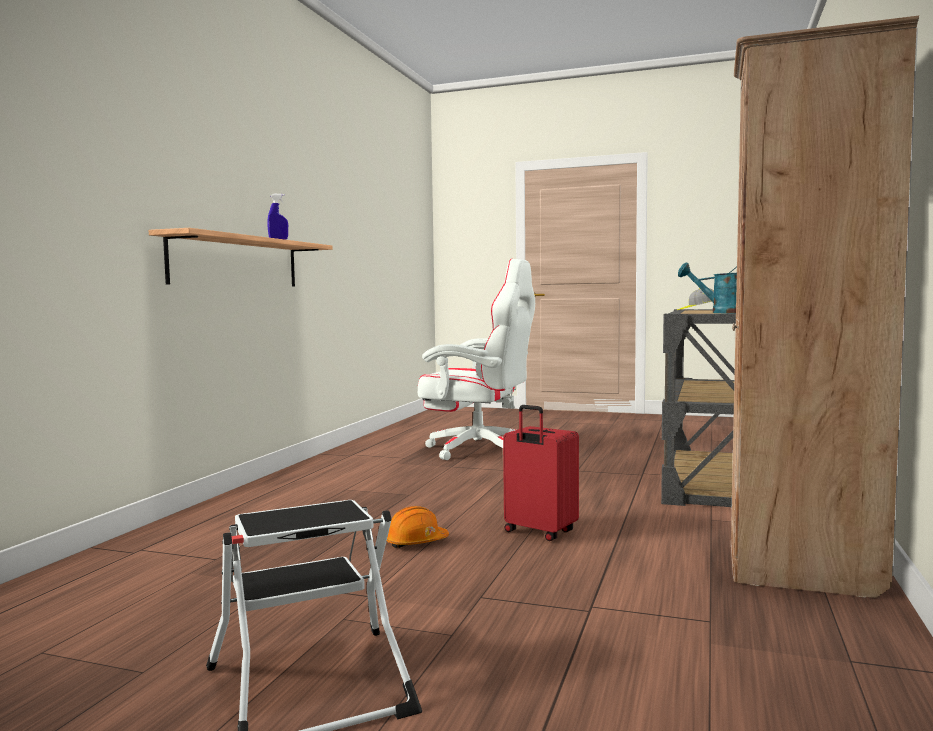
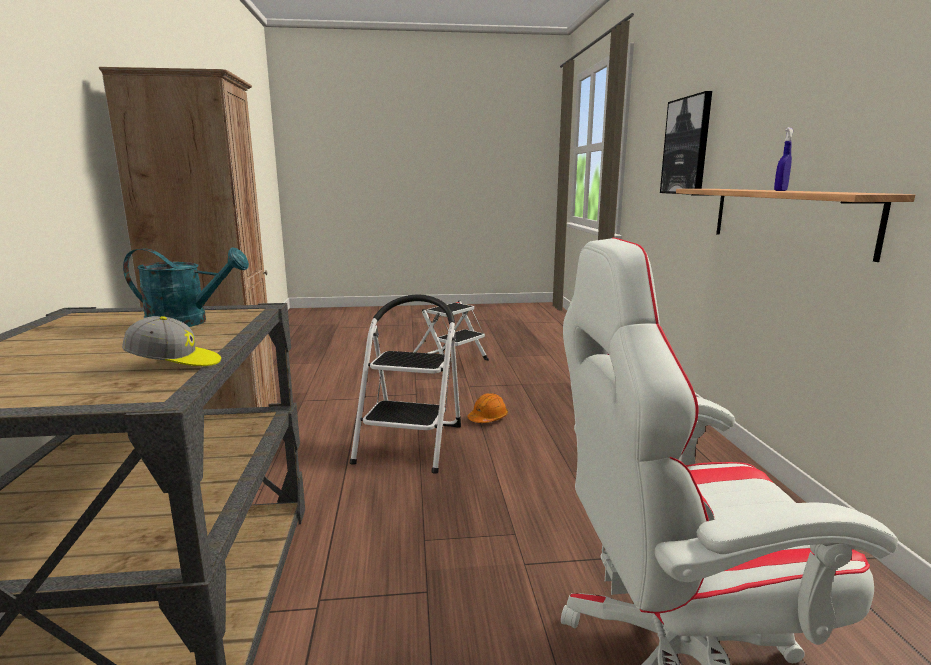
camera: 155 degrees right, 10 degrees up
red suitcase [503,405,579,541] -> step ladder [350,295,461,474]
none -> picture [660,91,712,195]

